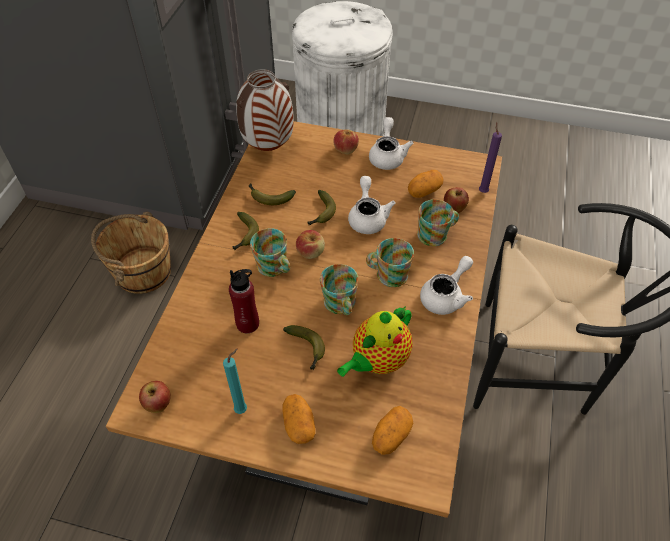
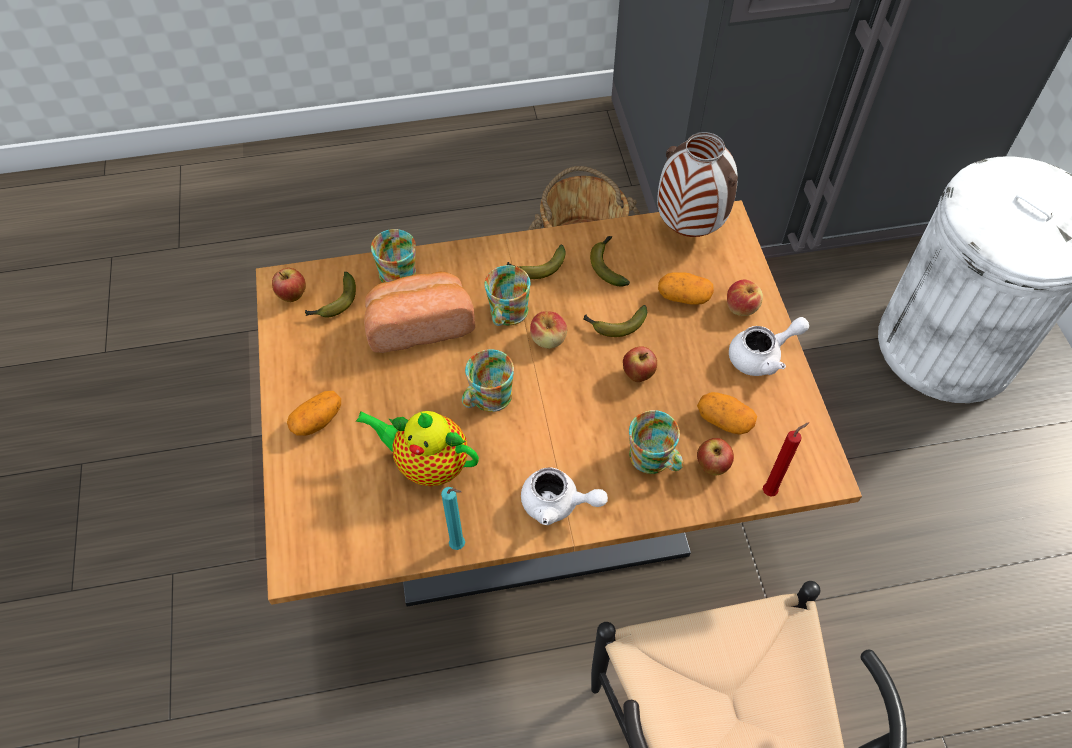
camera: 65 degrees right, 5 degrees up
turquoise candle [223,349,247,414] -> turquoise candle moved to [441,487,465,550]
red bottle [229,269,259,333] -> bread [364,272,475,353]
banana [283,325,325,370] -> banana moved to [305,272,356,317]
white teapot [348,176,396,234] -> apple [623,346,657,382]
mug [366,238,414,287] -> mug moved to [371,229,416,283]
potato [372,406,413,455] -> potato moved to [658,272,714,305]
purple candle [479,121,502,193] -> red candle [763,422,809,497]

